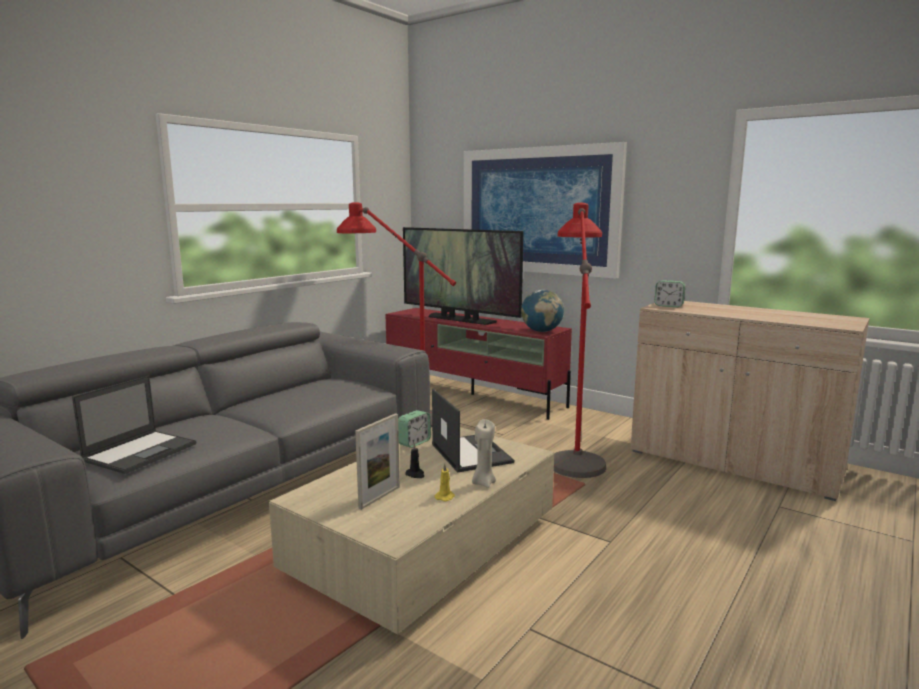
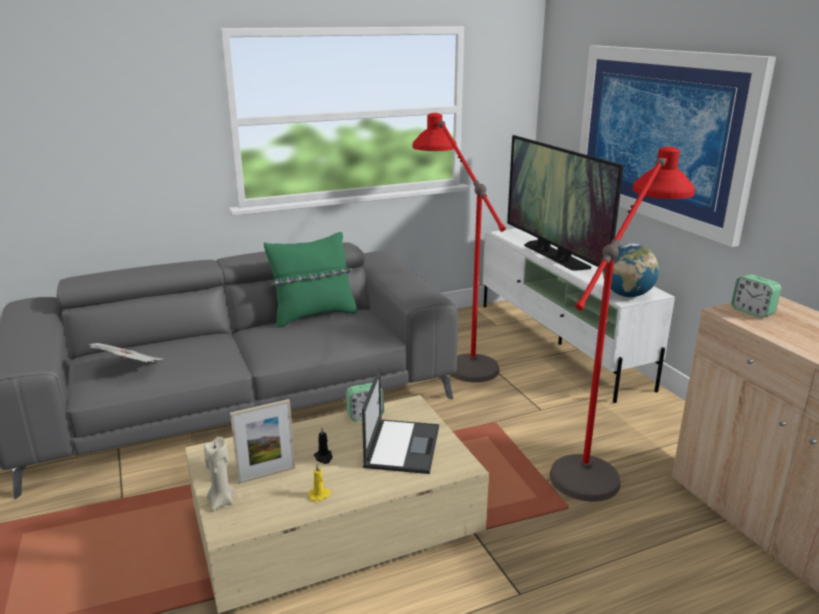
camera: 30 degrees right, 10 degrees up
laptop [72,375,196,474] -> newspaper [89,343,163,362]
red tv stand [385,308,572,420] -> white tv stand [483,228,675,403]
beige candle [472,419,496,488] -> beige candle moved to [204,437,234,510]
none -> green pillow [264,232,357,328]

